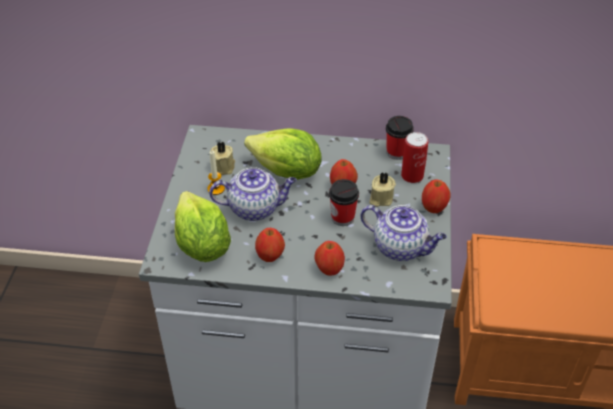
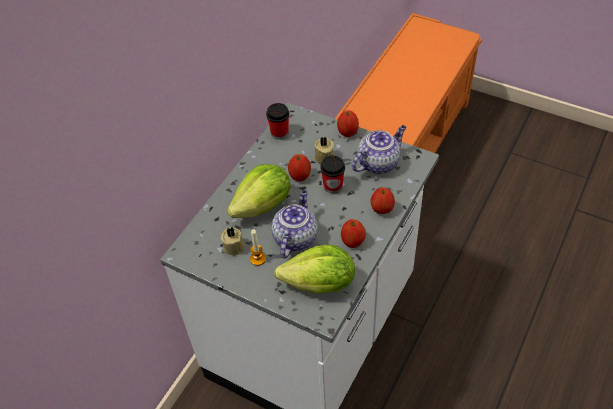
camera: 65 degrees left, 5 degrees up
can [401,132,428,183] -> none

